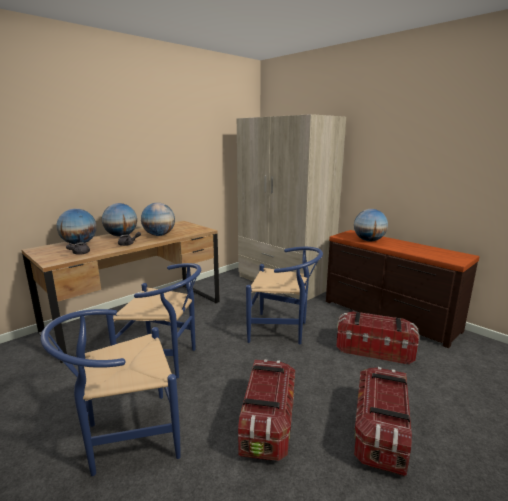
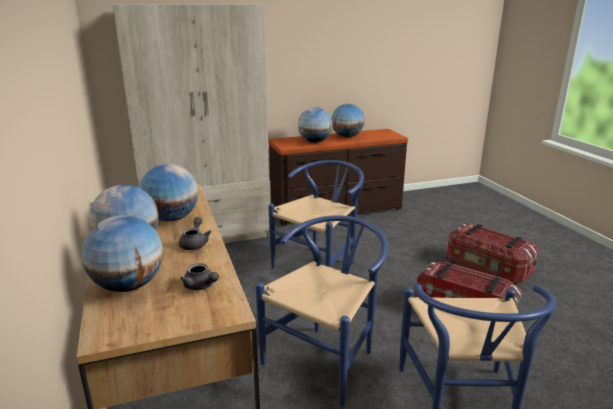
camera: 65 degrees left, 5 degrees up
storage box [336,311,420,365] -> none
none -> globe [331,103,365,138]

